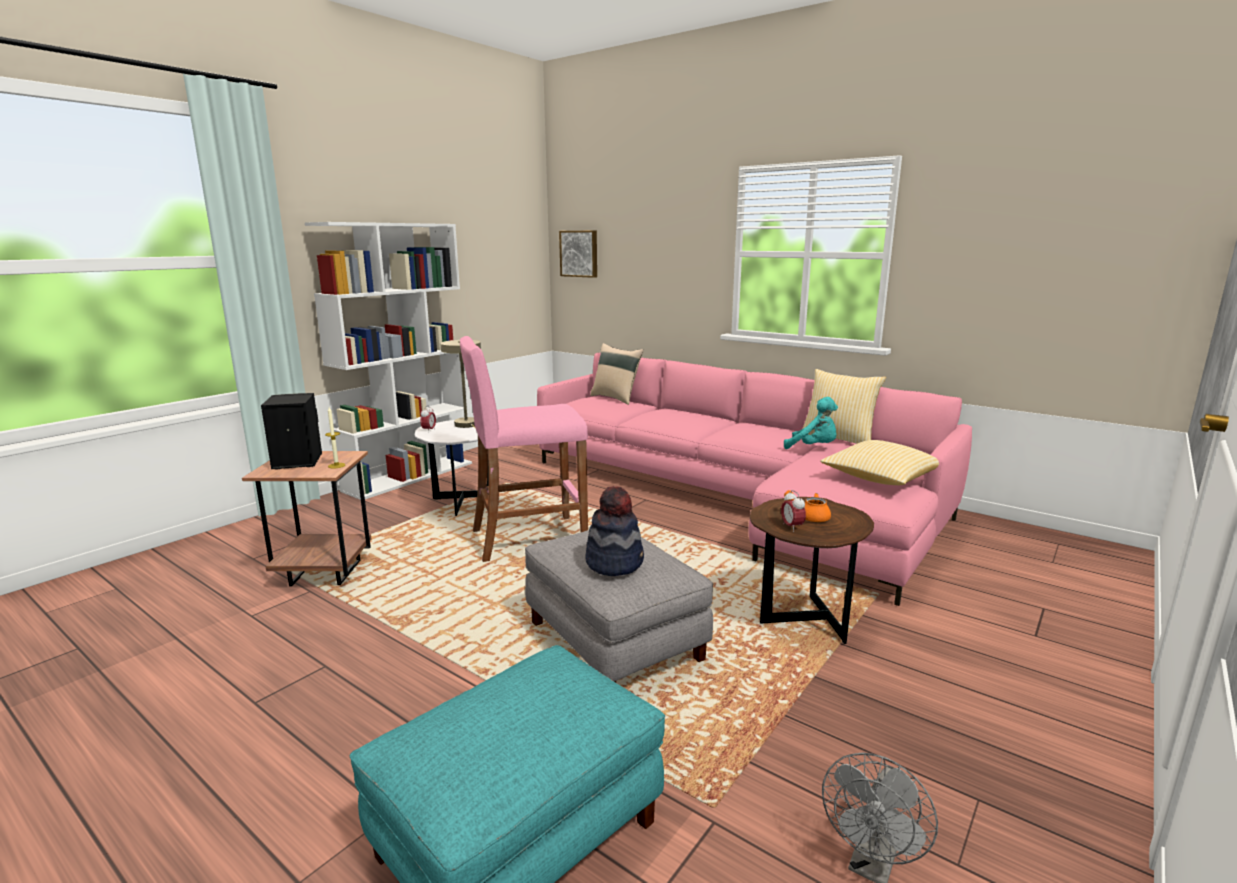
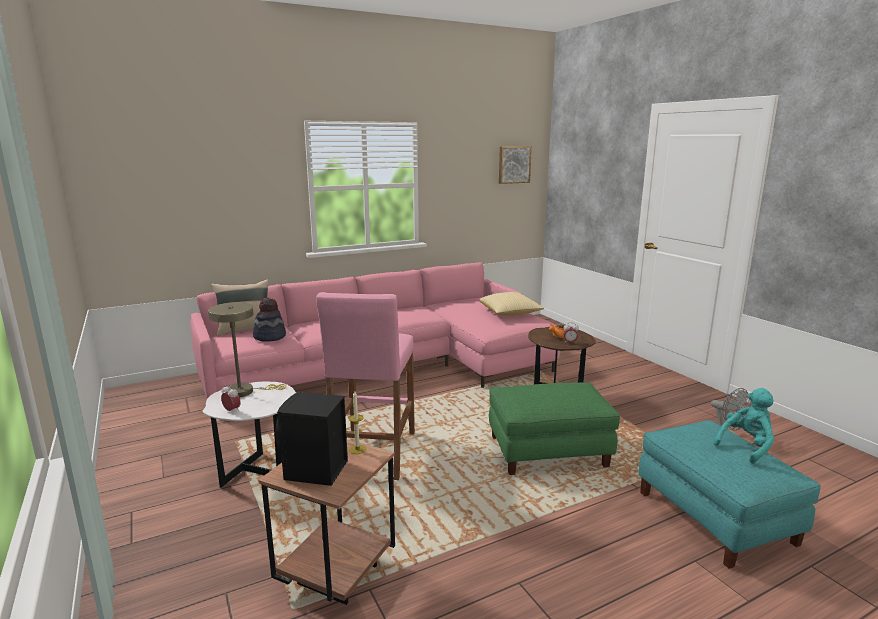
camera: 65 degrees left, 0 degrees up
white bookcase [305,222,472,500] -> none
grey ottoman [525,530,713,682] -> green ottoman [489,383,620,475]
picture [559,230,597,278] -> picture moved to [499,147,532,184]
hat [586,486,644,576] -> hat moved to [253,298,286,342]
turquoise plush toy [784,397,838,449] -> turquoise plush toy moved to [713,388,774,464]
pillow [802,369,886,444] -> none

